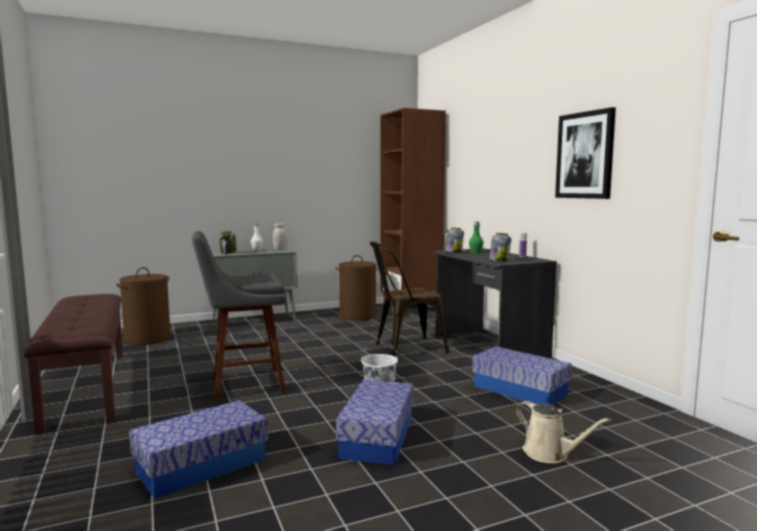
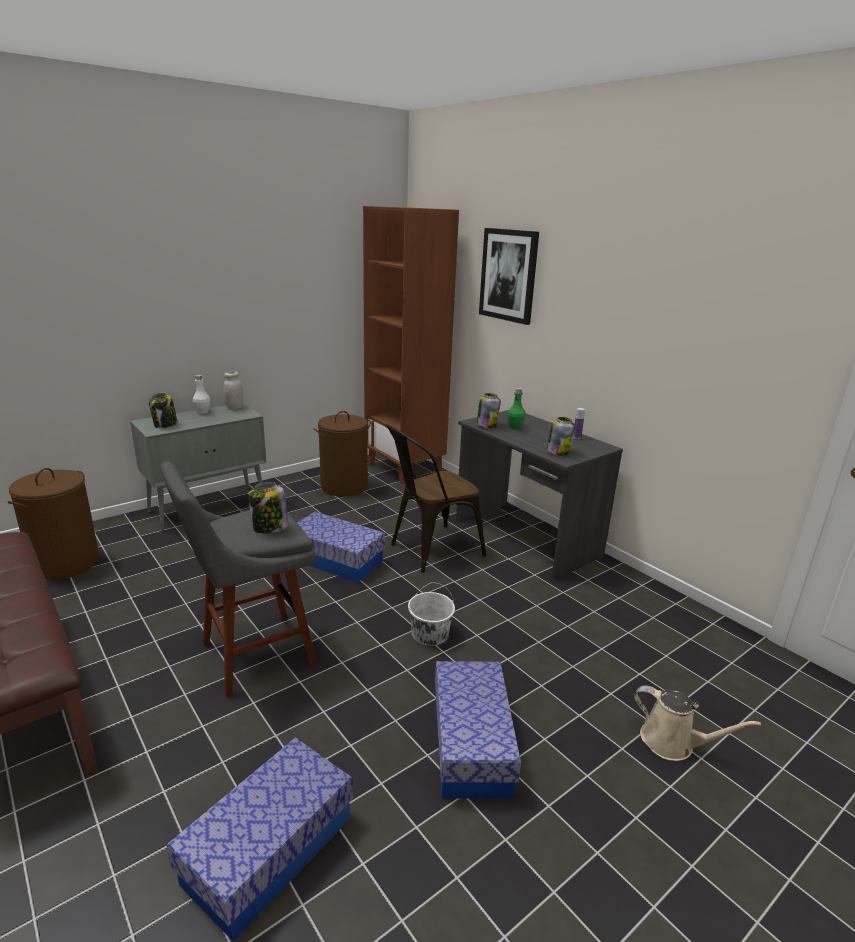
camera: 15 degrees left, 15 degrees up
storage box [472,346,572,405] -> storage box moved to [297,512,385,583]
picture [555,107,616,199] -> picture moved to [479,228,539,325]
none -> jar [248,482,289,534]

